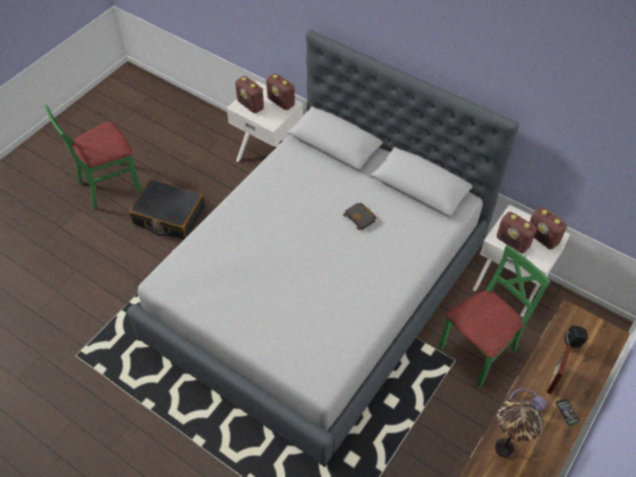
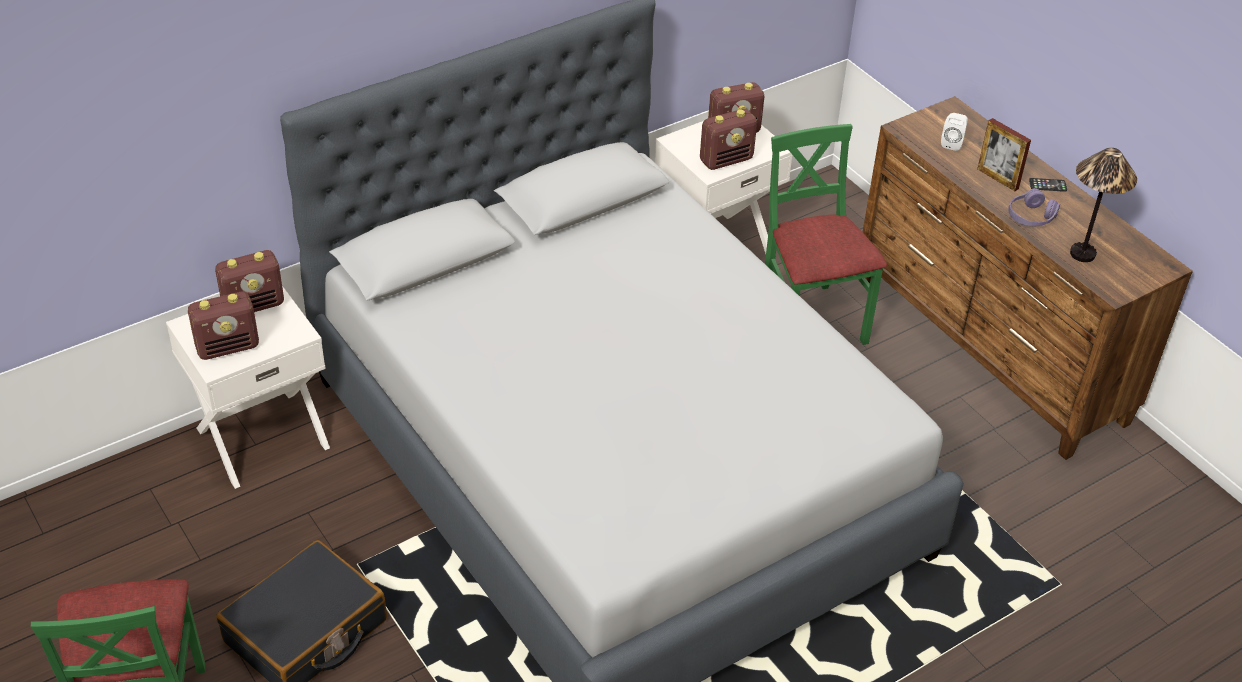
camera: 70 degrees left, 10 degrees down
black book [343,203,377,230] -> none
black speaker [565,325,588,348] -> white speaker [941,113,968,151]

